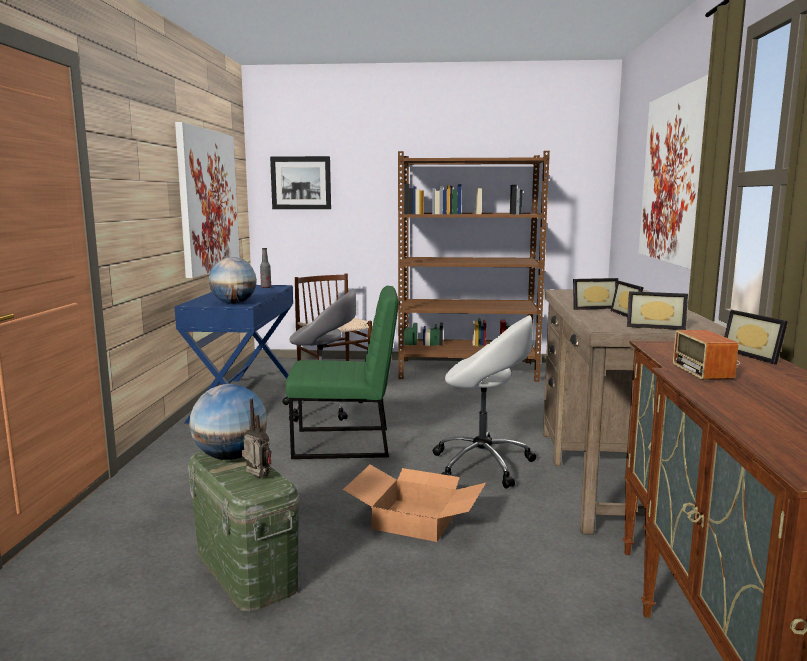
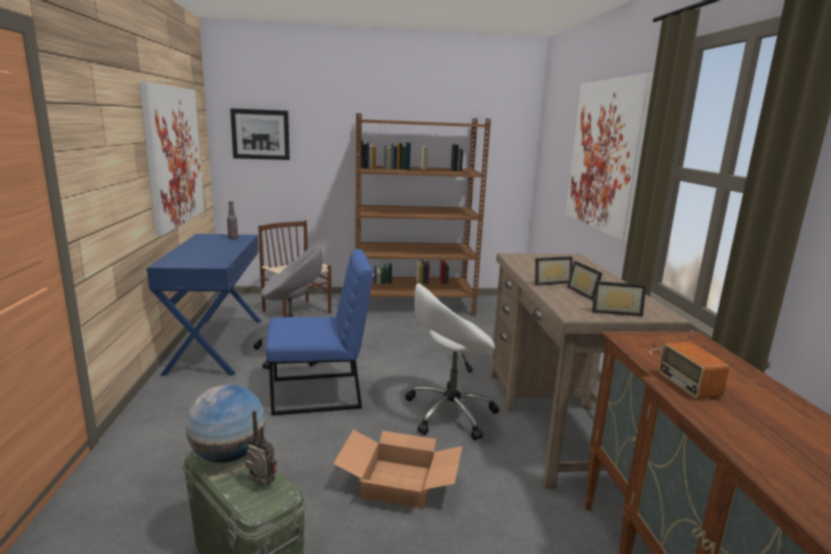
camera: 10 degrees left, 5 degrees up
globe [209,257,257,304] -> none
green chair [286,286,399,459] -> blue chair [266,249,373,416]
white office chair [433,315,536,488] -> white office chair turned 150 degrees clockwise [405,283,499,440]
picture frame [724,310,788,365] -> none

